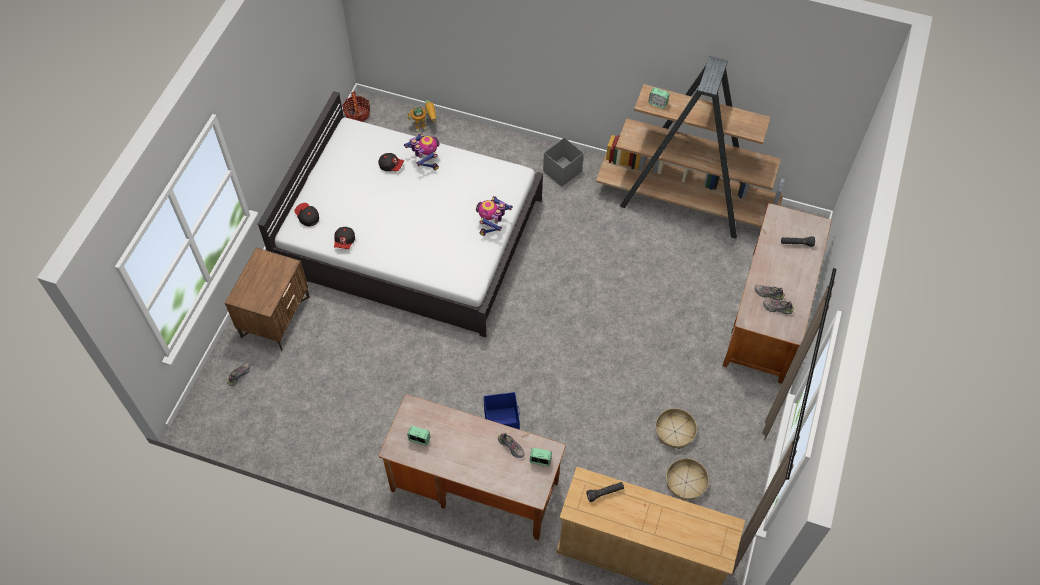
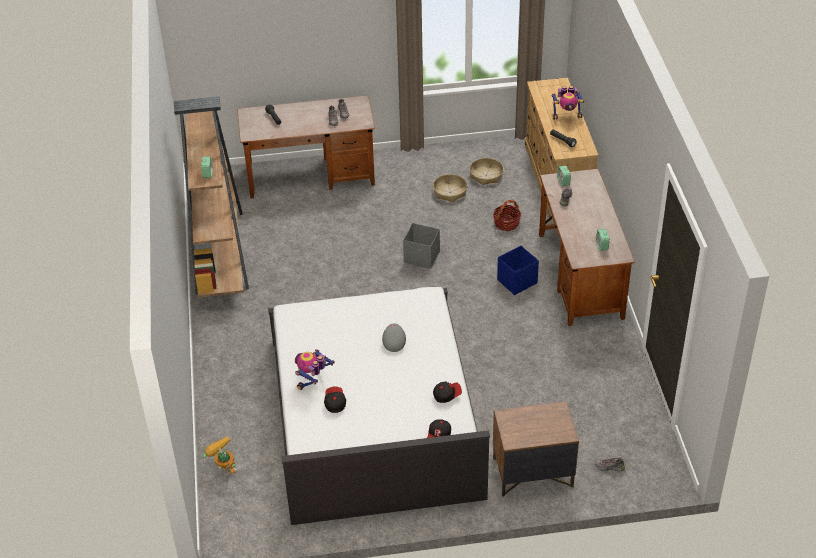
camera: 115 degrees left, 15 degrees down
basket [342,91,370,122] -> basket moved to [493,200,521,231]
toy robot [476,196,513,236] -> toy robot moved to [551,86,585,120]
grey storage box [543,137,584,187] -> grey storage box moved to [403,223,440,269]
none -> grey cap [382,324,406,352]

